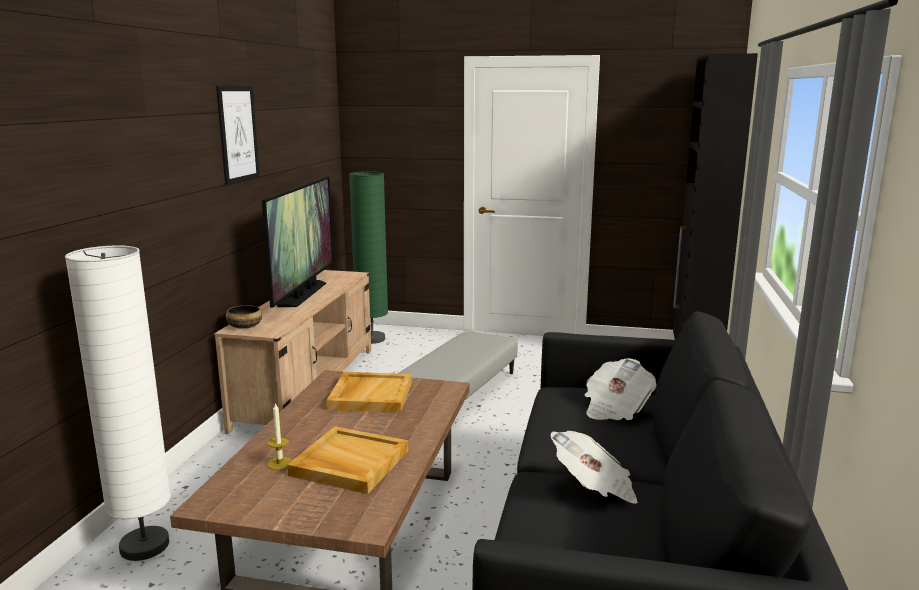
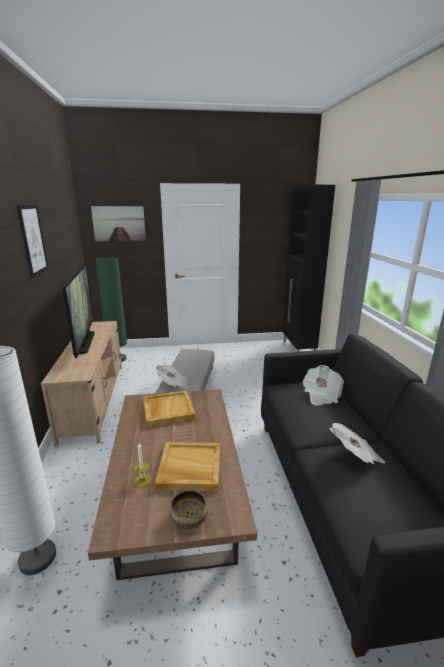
camera: 20 degrees left, 5 degrees up
bowl [226,305,262,329] -> bowl moved to [169,490,208,529]
none -> picture [91,206,146,241]
none -> newspaper [156,365,188,388]

